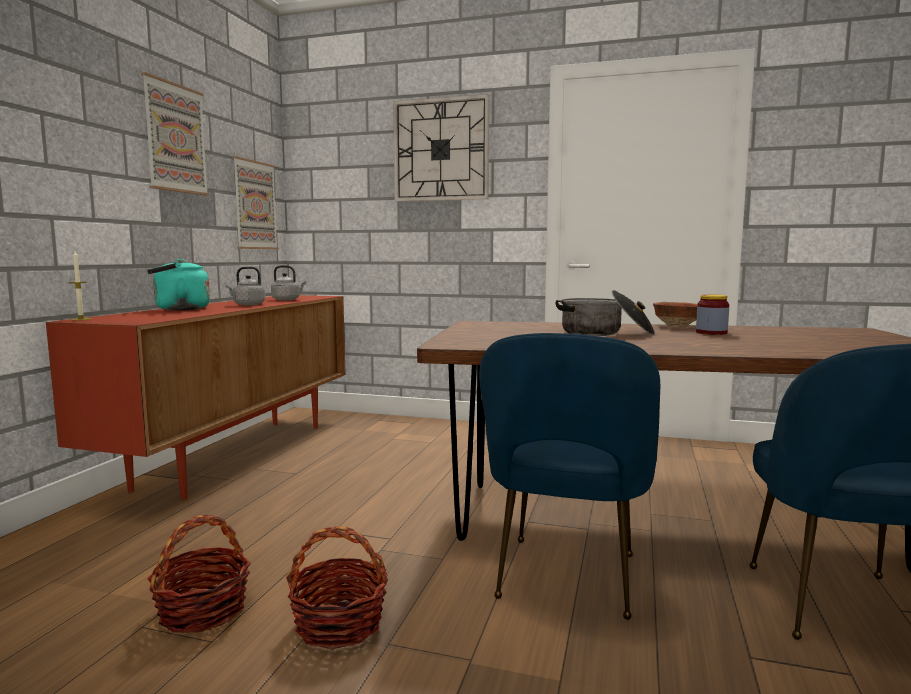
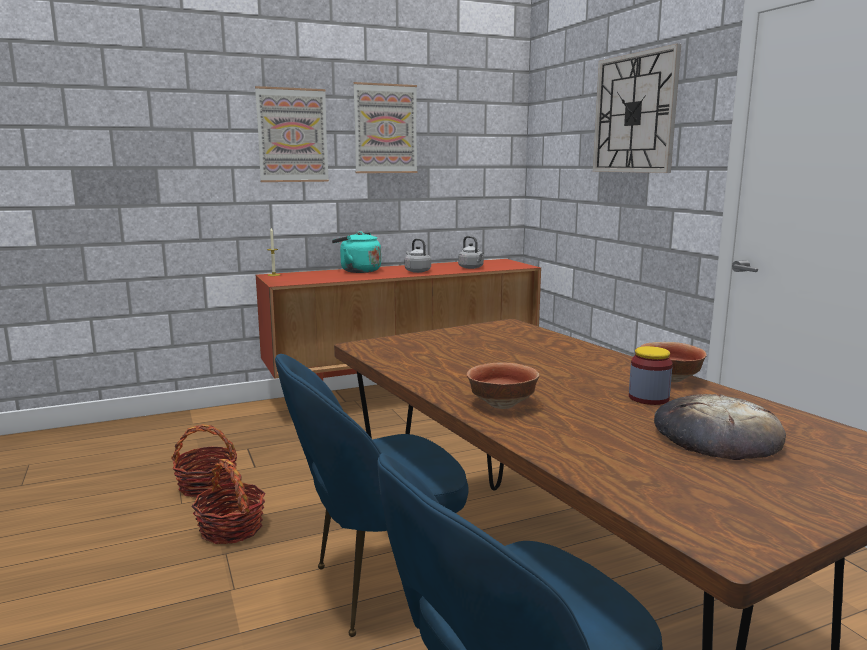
camera: 50 degrees right, 5 degrees up
picture [232,156,279,249] -> picture moved to [255,86,329,182]
cooking pot [556,290,655,336] -> none
none -> bowl [467,362,540,409]
none -> bread [654,394,786,460]

